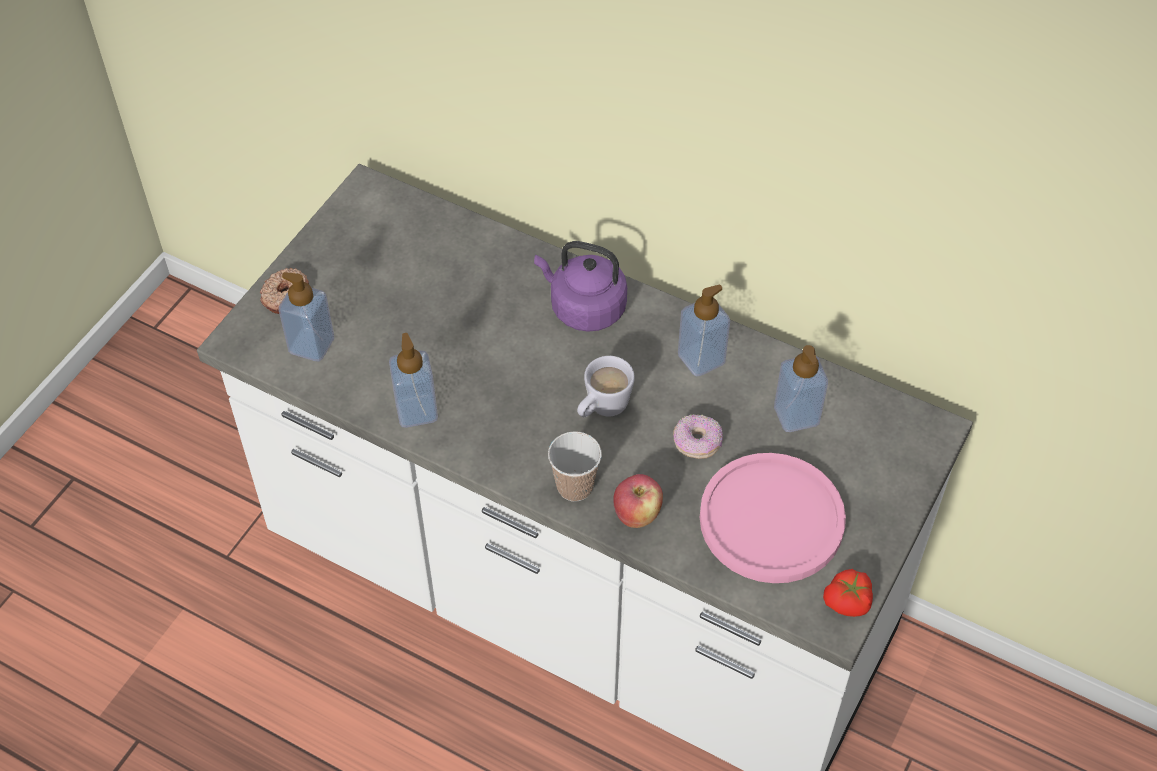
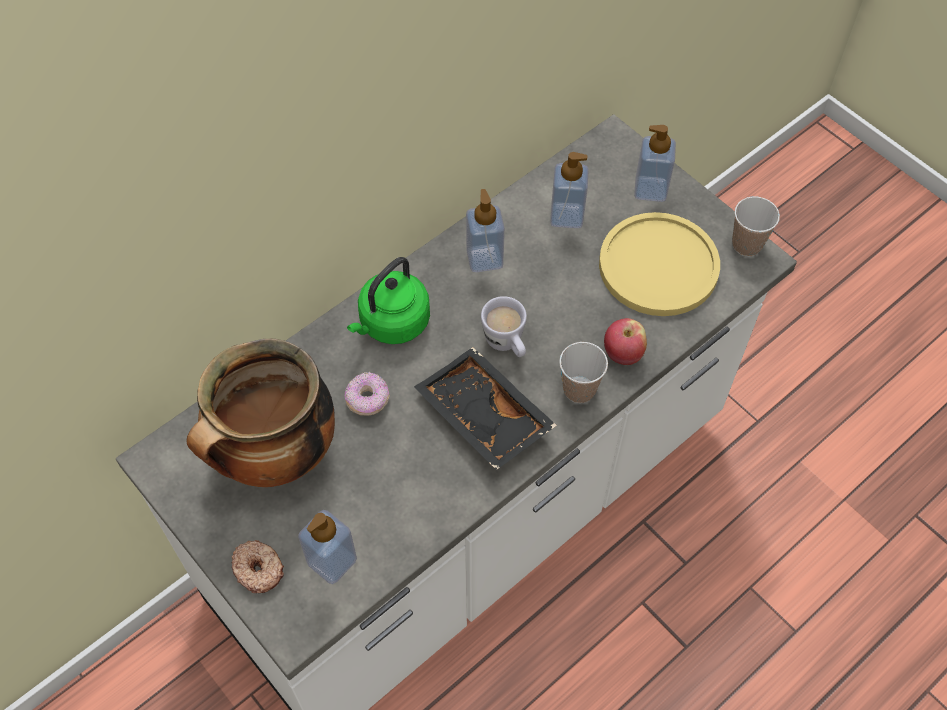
camera: 70 degrees left, 5 degrees up
soap dispenser [389,333,438,428] -> soap dispenser moved to [634,125,676,202]
purple kettle [534,241,627,332] -> green kettle [347,257,430,344]
donut [673,414,723,459] -> donut moved to [345,372,390,416]
pink plate [700,453,846,583] -> yellow plate [599,212,720,316]
tomato [823,569,873,617] -> cup [732,196,780,256]
none -> cooking pot [186,339,335,487]
none -> black tray [414,347,557,470]

